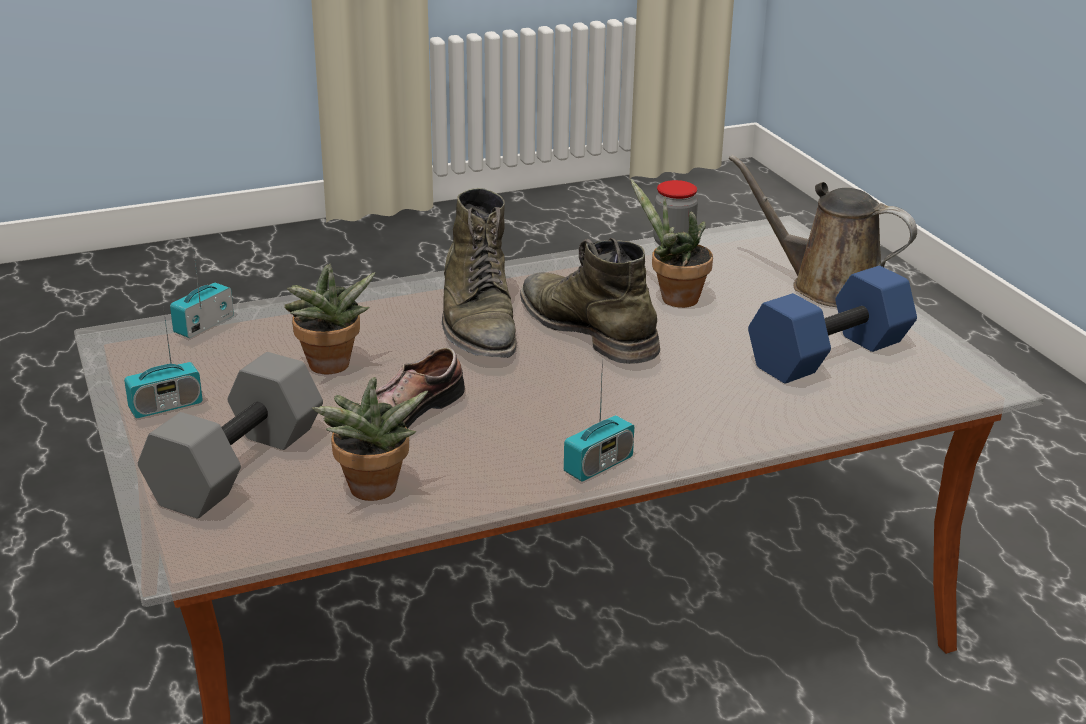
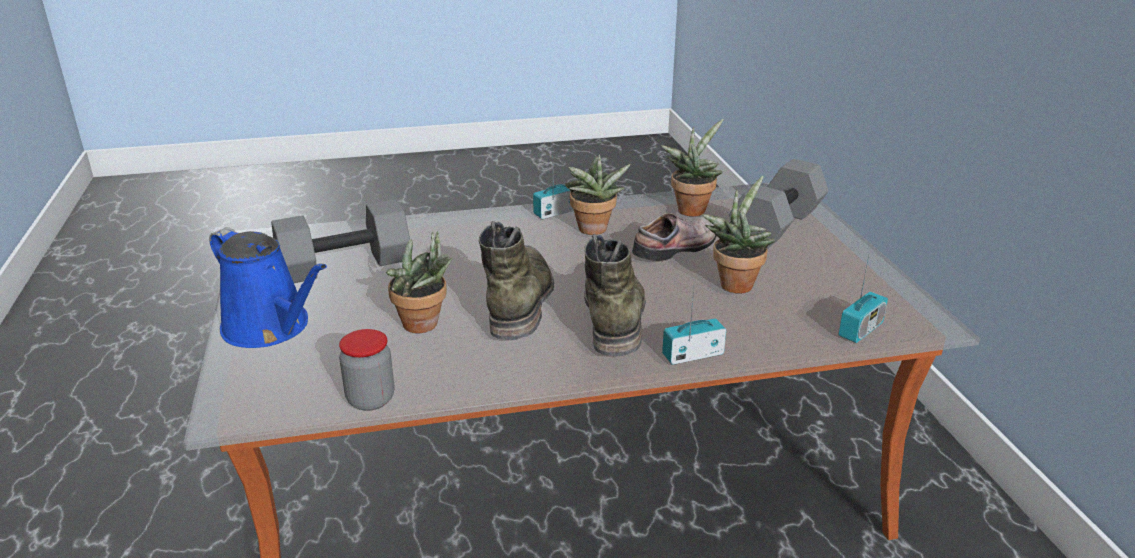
camera: 170 degrees left, 0 degrees up
radio [124,306,203,418] -> radio moved to [662,288,726,365]
green boot [520,238,660,364] -> green boot turned 150 degrees counterclockwise [479,221,554,340]
brown watering can [729,155,917,307] -> blue watering can [209,227,327,348]
blue dumbbell [748,266,917,384] -> grey dumbbell [271,199,410,283]
none -> potted plant [565,154,630,235]

